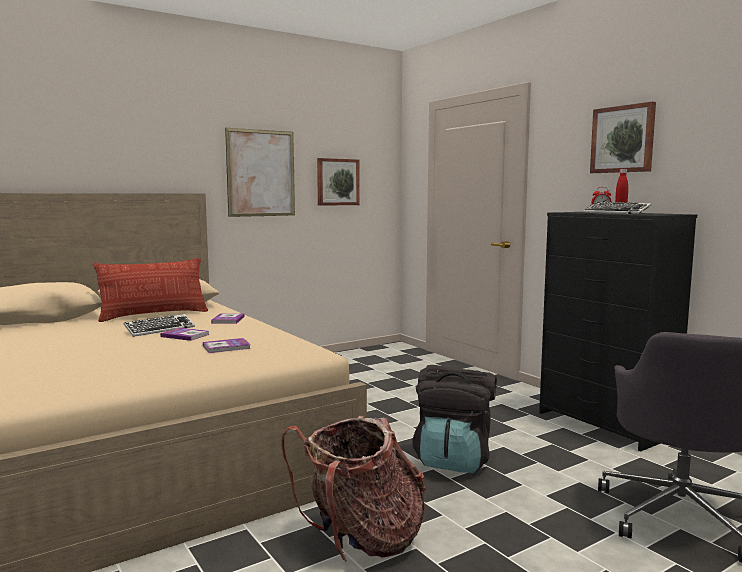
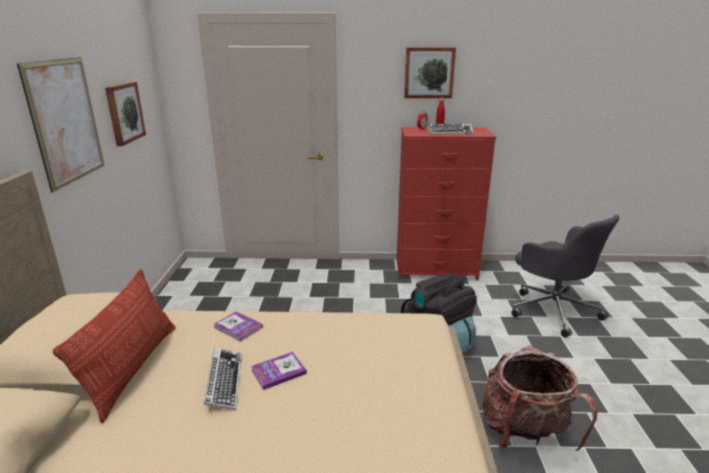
camera: 55 degrees left, 15 degrees up
book [203,338,251,353] -> none
black dresser [539,212,697,452] -> red dresser [397,127,496,281]

